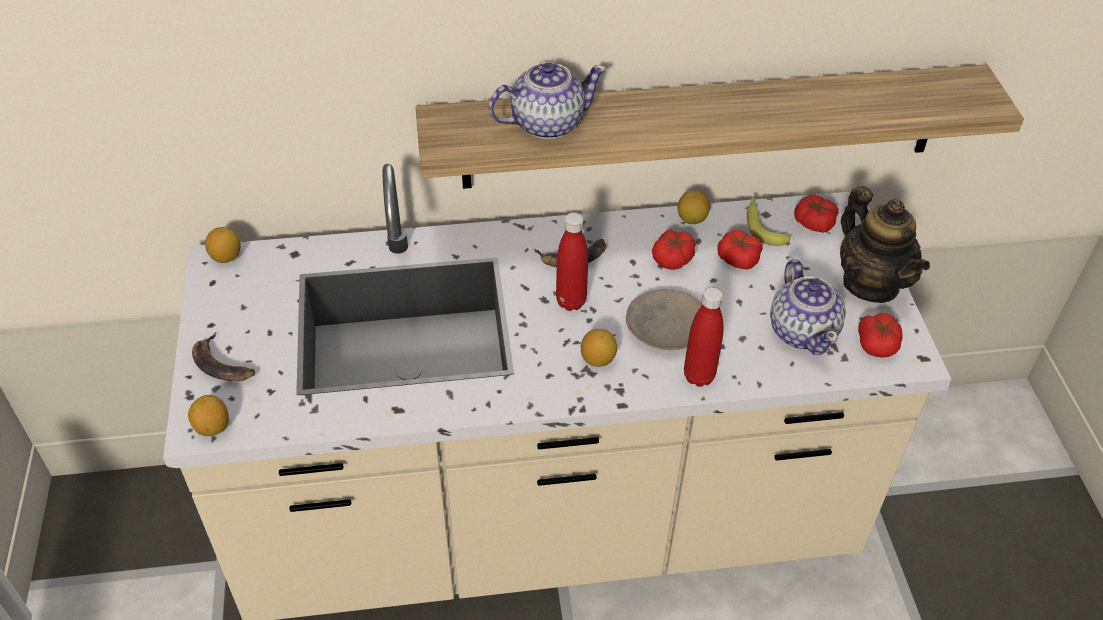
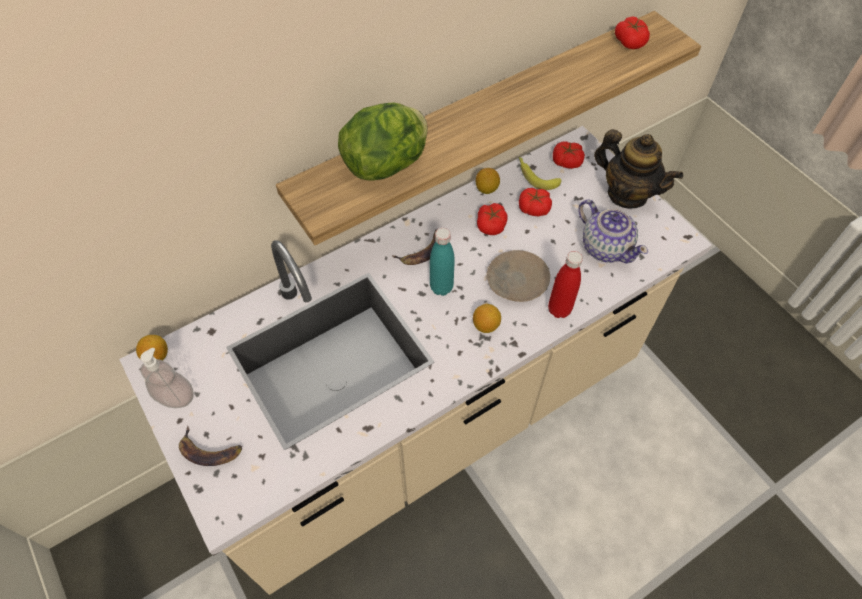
camera: 25 degrees left, 10 degrees up
lemon [188,395,229,436] -> none
teapot [489,62,607,139] -> lettuce [338,103,428,181]
red bottle [556,212,588,311] -> turquoise bottle [430,228,455,296]
tomato [858,313,903,358] -> tomato moved to [615,16,650,49]
none -> soap dispenser [140,348,194,408]

